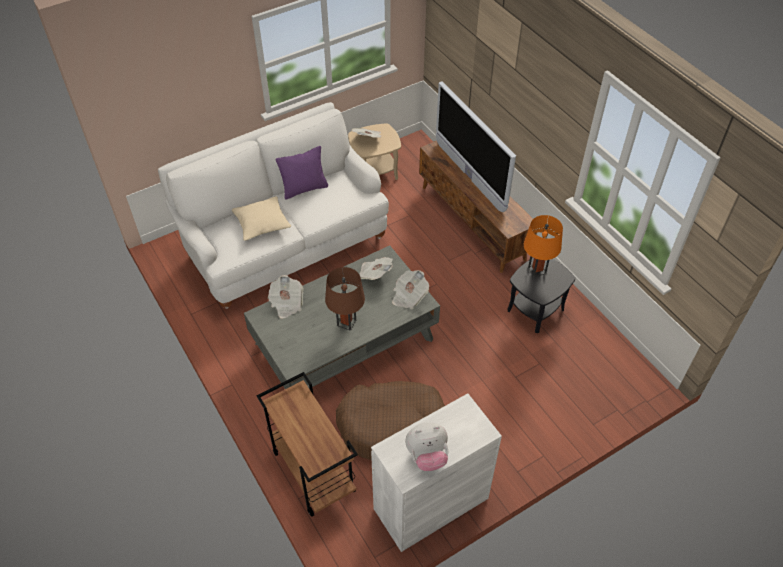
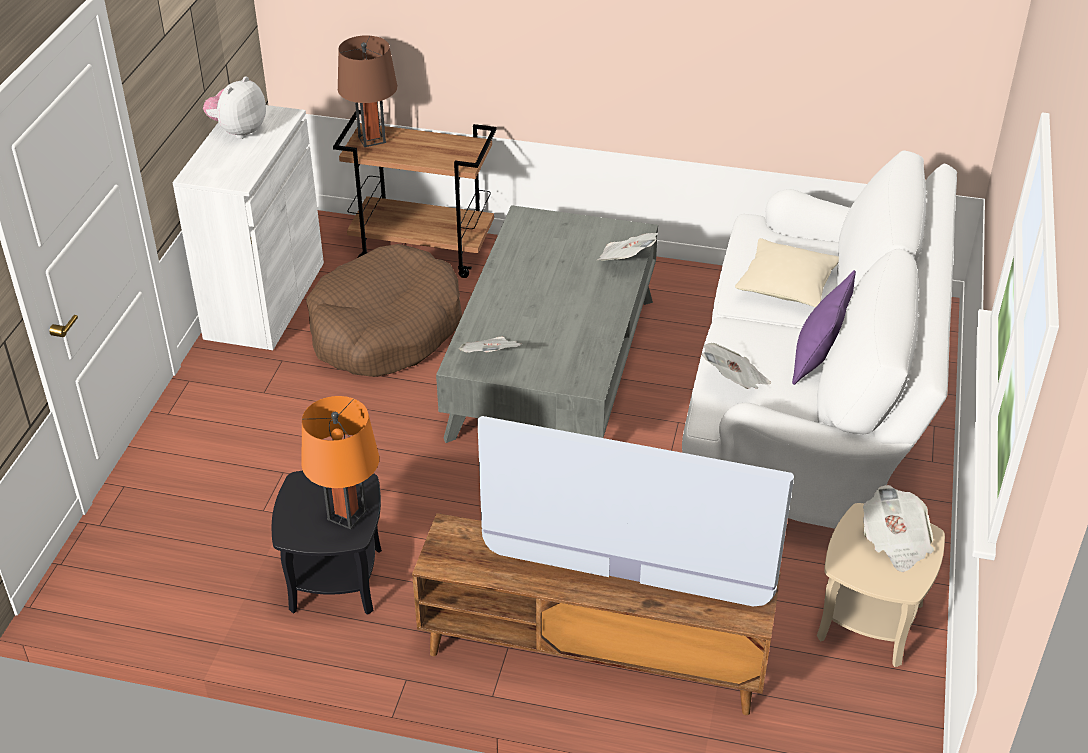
camera: 135 degrees right, 10 degrees down
brown table lamp [325,267,365,331] -> brown table lamp moved to [338,35,397,147]
newspaper [359,257,393,280] -> newspaper moved to [701,343,771,389]

